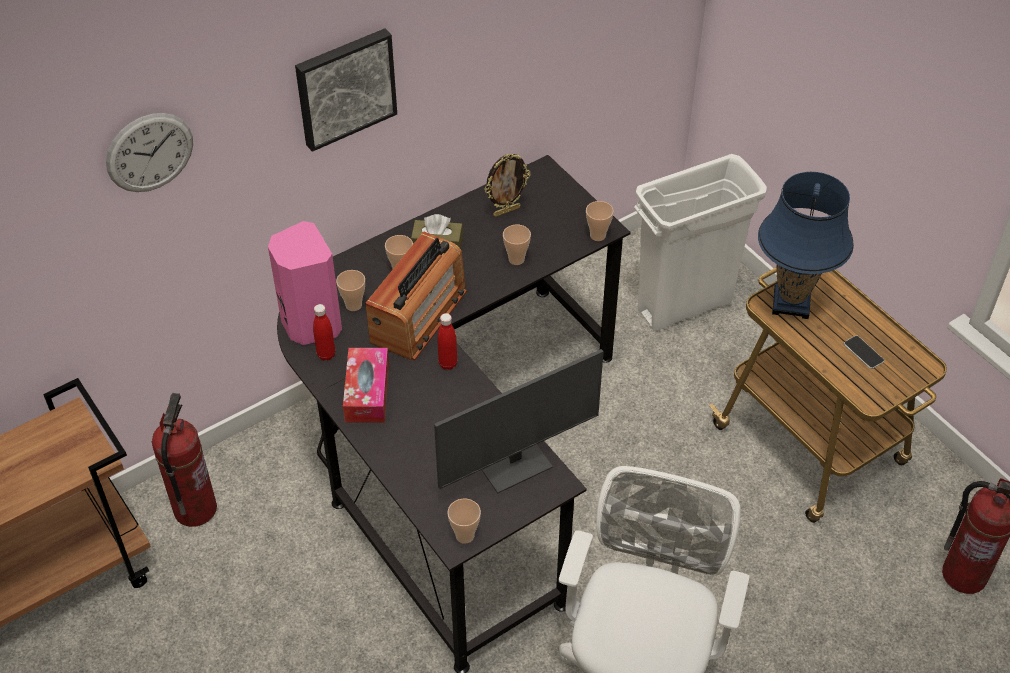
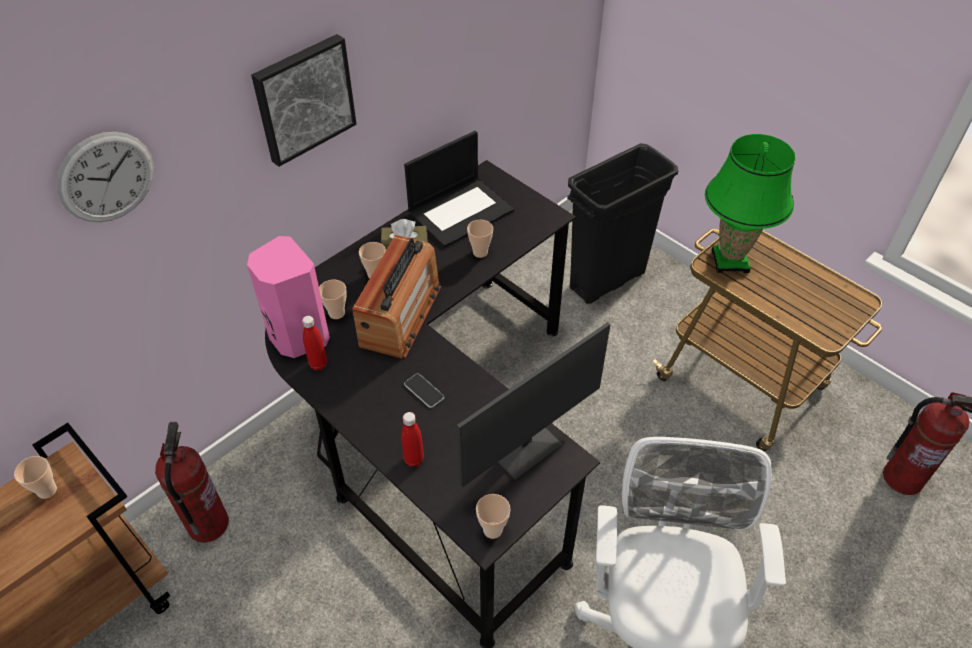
camera: 10 degrees left, 0 degrees up
tissue box [343,348,389,423] -> none
red bottle [437,313,457,370] -> red bottle moved to [401,412,424,467]
picture frame [484,154,531,217] -> laptop [404,131,514,248]
cup [586,201,614,241] -> cup moved to [14,456,57,499]
white trash can [634,154,767,331] -> black trash can [567,143,678,304]
blue table lamp [758,172,854,319] -> green table lamp [705,134,796,273]
phone [844,335,885,369] -> phone moved to [404,373,445,408]

